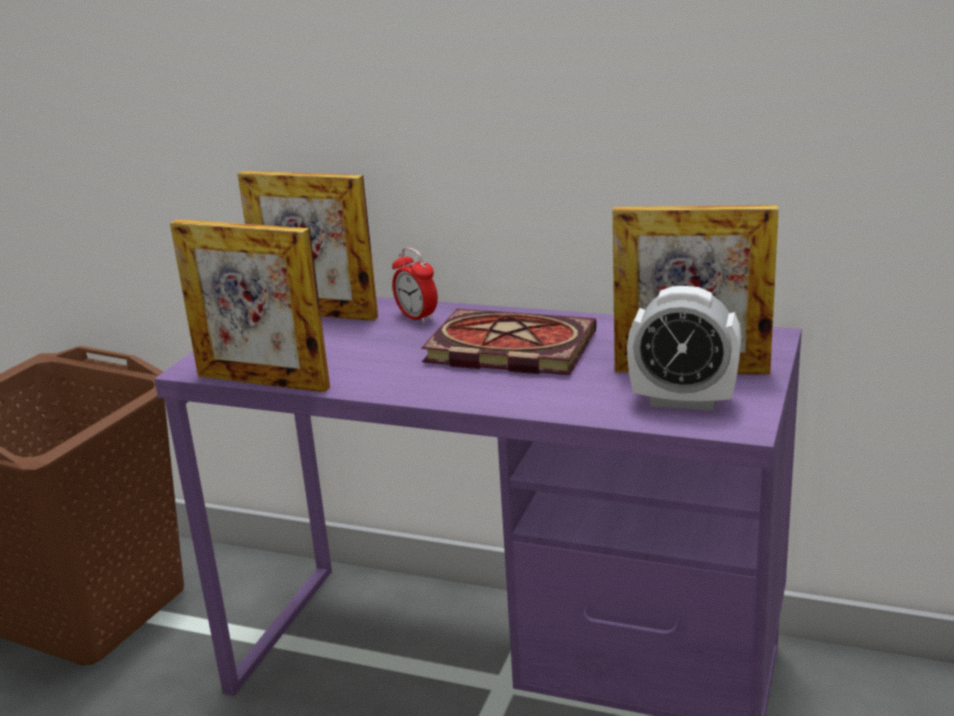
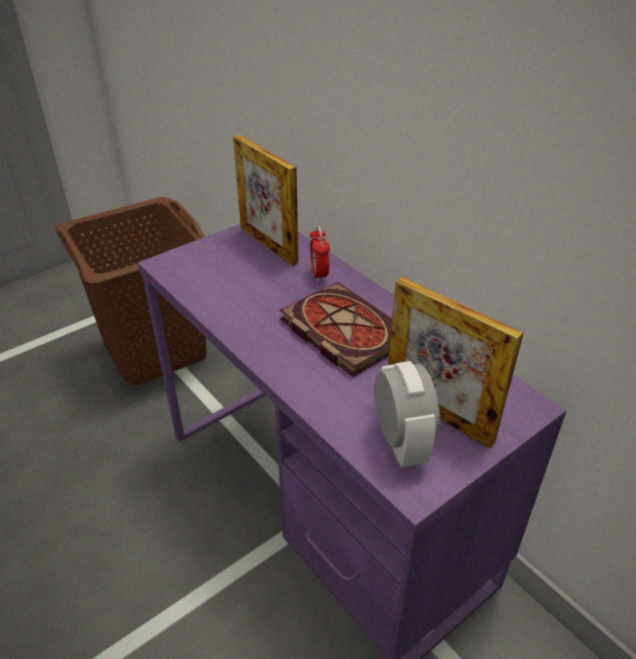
camera: 30 degrees right, 15 degrees up
picture frame [170,219,330,392] -> none
alarm clock [627,286,741,411] -> alarm clock turned 150 degrees counterclockwise [375,361,440,467]

